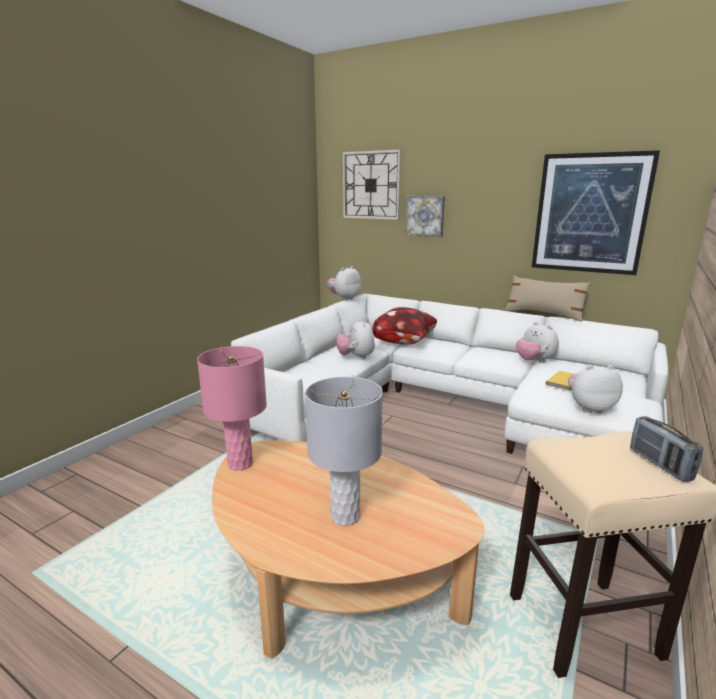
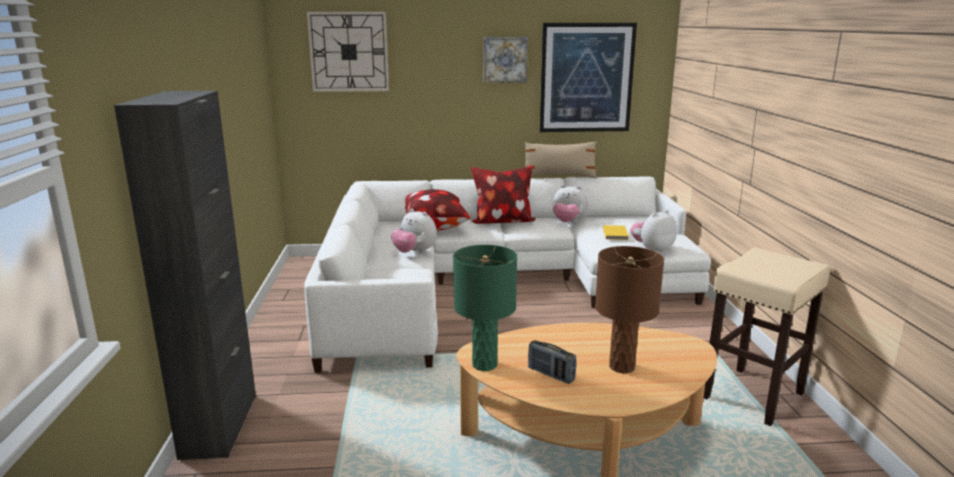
camera: 35 degrees left, 0 degrees up
pink table lamp [197,346,267,471] -> green table lamp [453,245,517,371]
grey table lamp [305,377,383,526] -> brown table lamp [595,246,664,373]
plush toy [327,266,361,301] -> none
picture [406,196,445,237] -> picture moved to [484,37,528,83]
radio [630,416,703,482] -> radio moved to [528,340,576,384]
none -> black cabinet [114,91,256,460]
none -> pillow [471,165,536,224]

